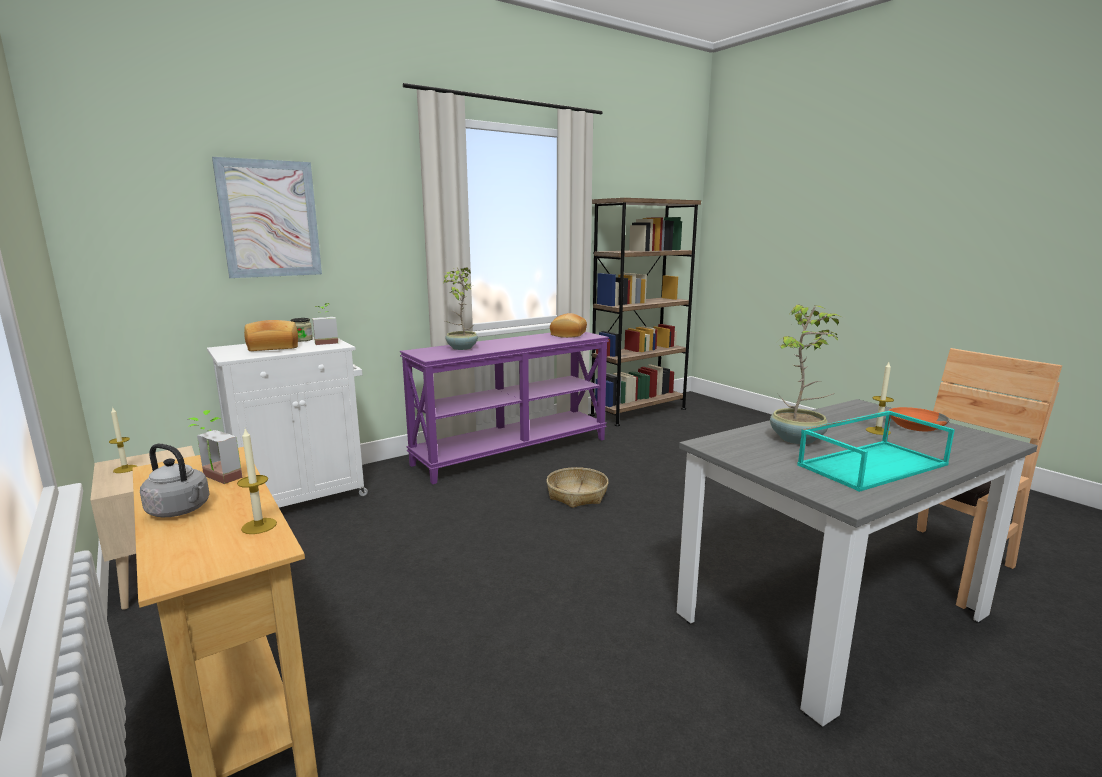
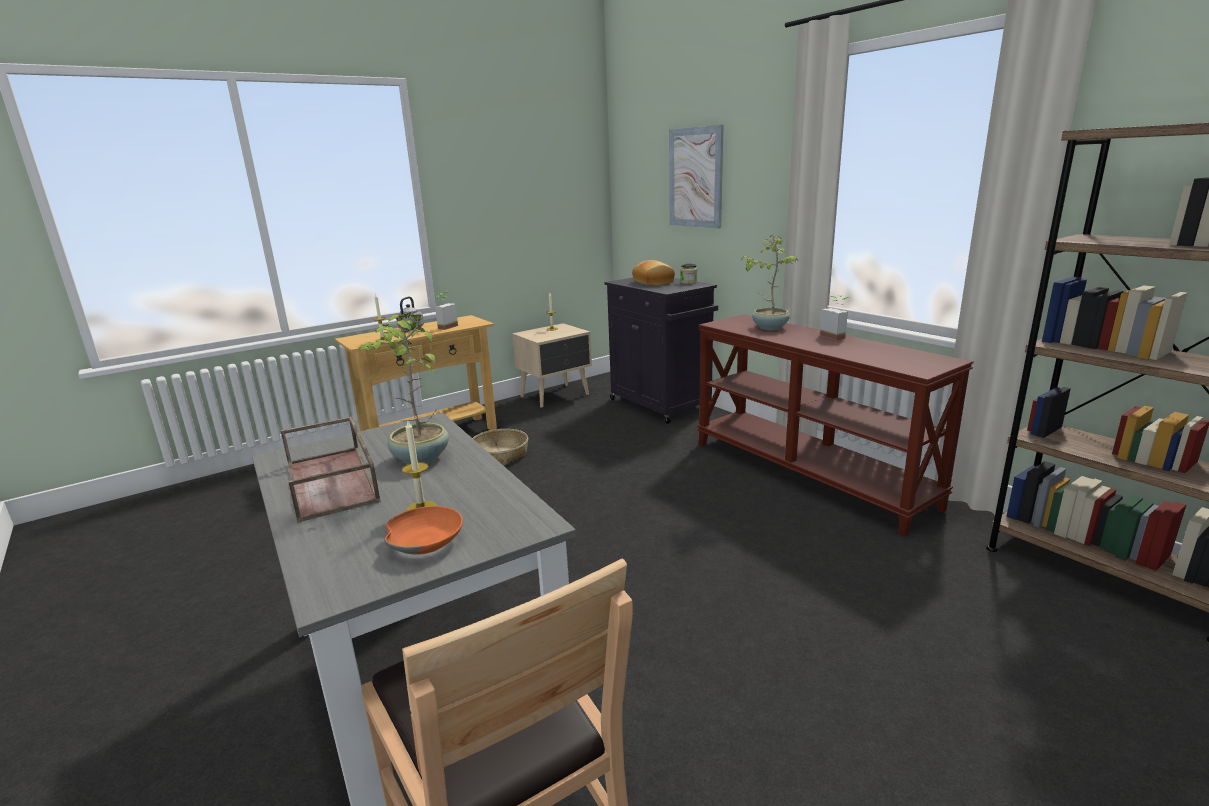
camera: 90 degrees right, 5 degrees up
white cabinet [207,337,368,508] -> black cabinet [605,278,718,424]
potted plant [312,303,338,345] -> potted plant moved to [820,296,850,340]
purple console table [400,332,609,484] -> brown console table [697,314,974,536]
basket [546,467,609,508] -> basket moved to [473,429,528,465]
bread [550,313,587,338] -> none
turquoise tray [797,411,955,492] -> brown tray [281,416,381,523]

